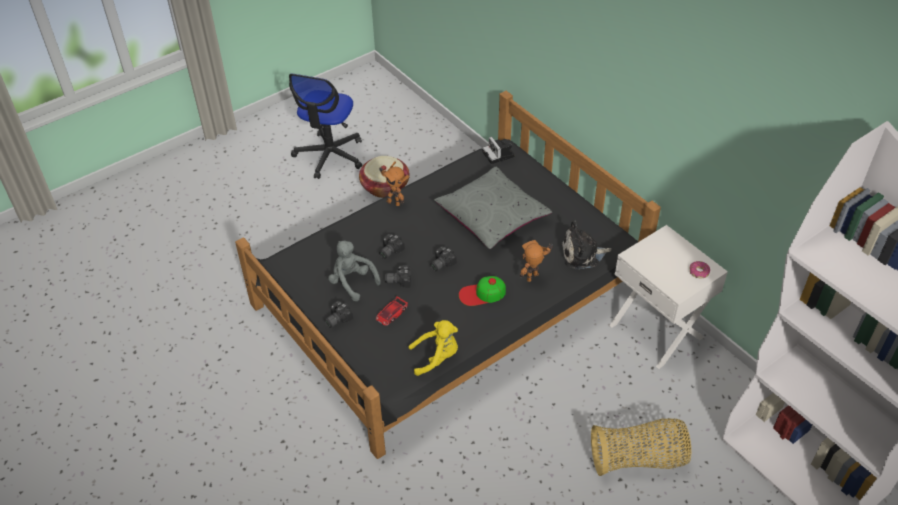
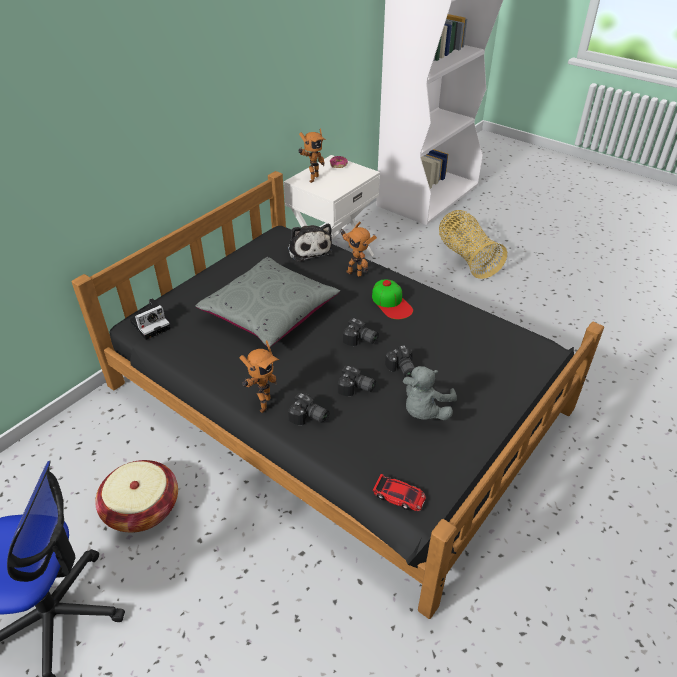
camera: 105 degrees left, 5 degrees down
camera [324,301,353,328] -> camera moved to [288,393,329,425]
toy car [376,296,408,326] -> toy car moved to [373,474,426,511]
yellow plush toy [409,320,458,376] -> none
none -> toy robot [298,128,326,183]

